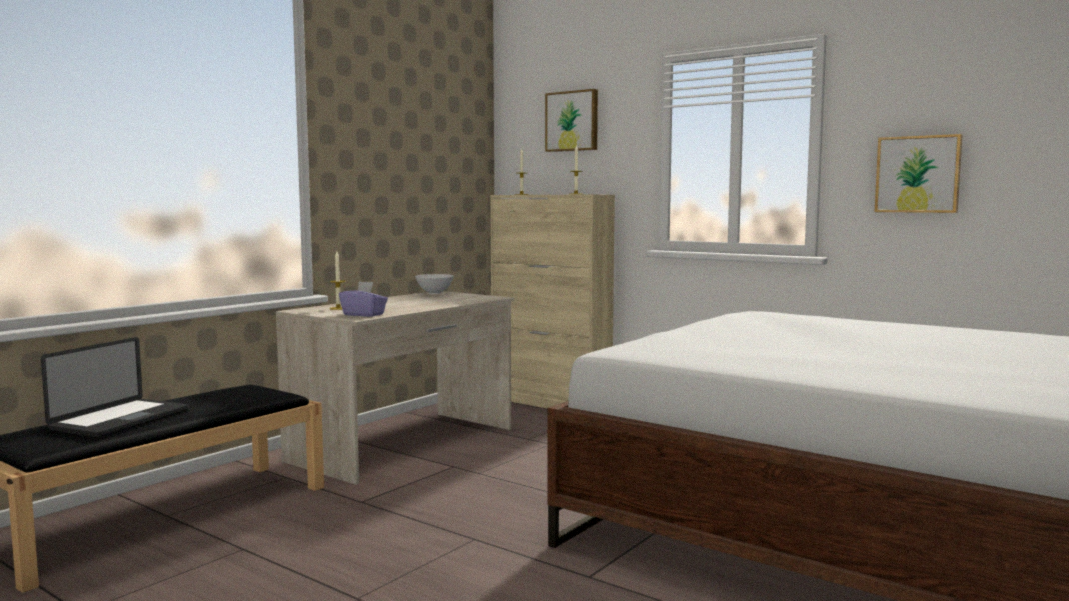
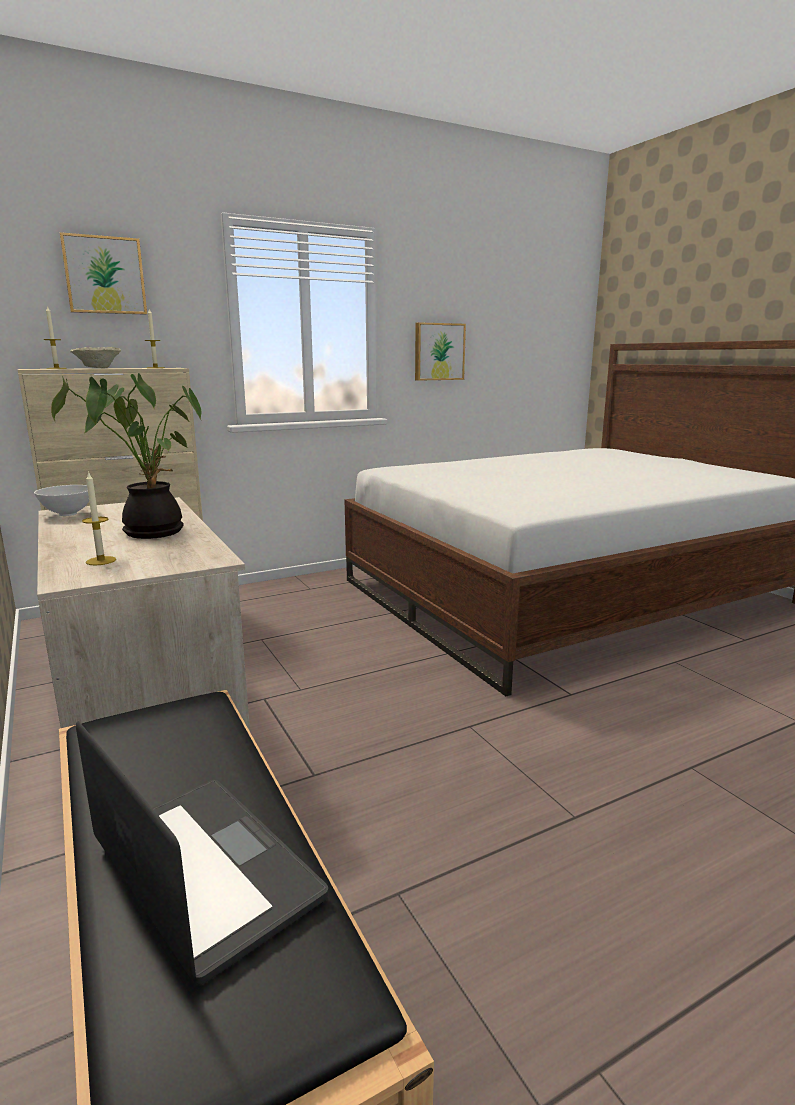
camera: 65 degrees left, 10 degrees up
purple tissue box [339,282,388,317] -> none
none -> potted plant [51,373,202,539]
none -> beige bowl [70,347,121,368]

